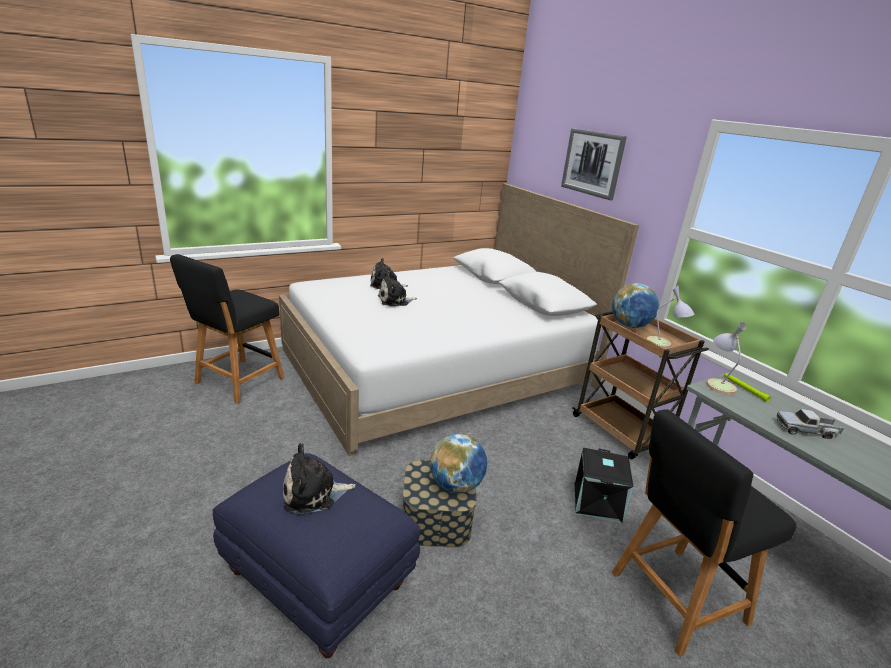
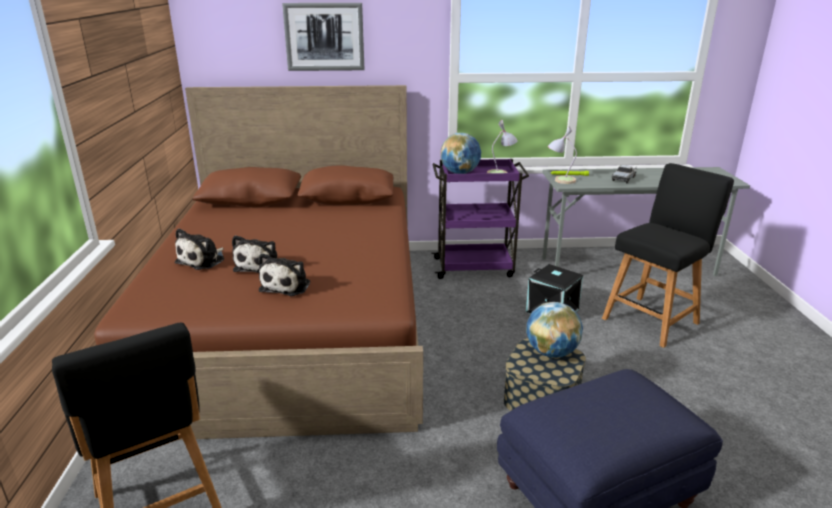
camera: 60 degrees left, 0 degrees up
white bed [279,184,639,456] -> brown bed [94,85,423,440]
plush toy [283,443,356,514] -> plush toy moved to [259,253,310,296]
brown cart [572,311,709,459] -> purple cart [431,159,529,279]
black chair [612,409,797,657] -> black chair turned 135 degrees counterclockwise [602,163,734,348]

